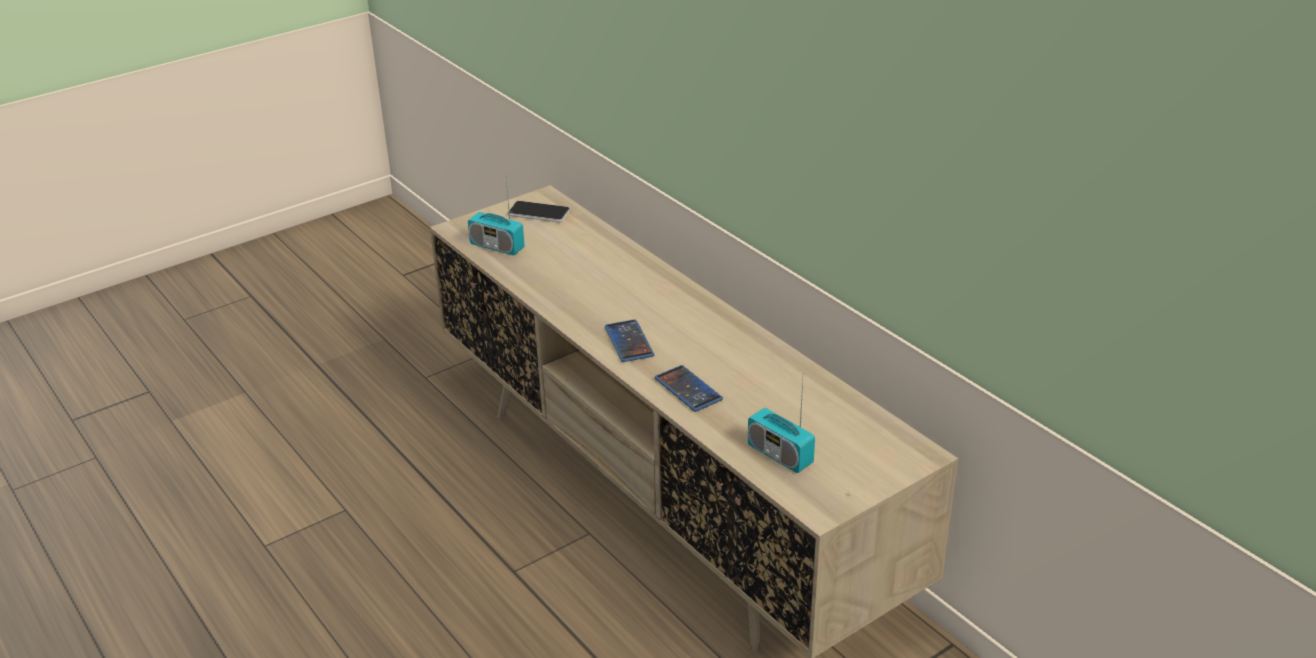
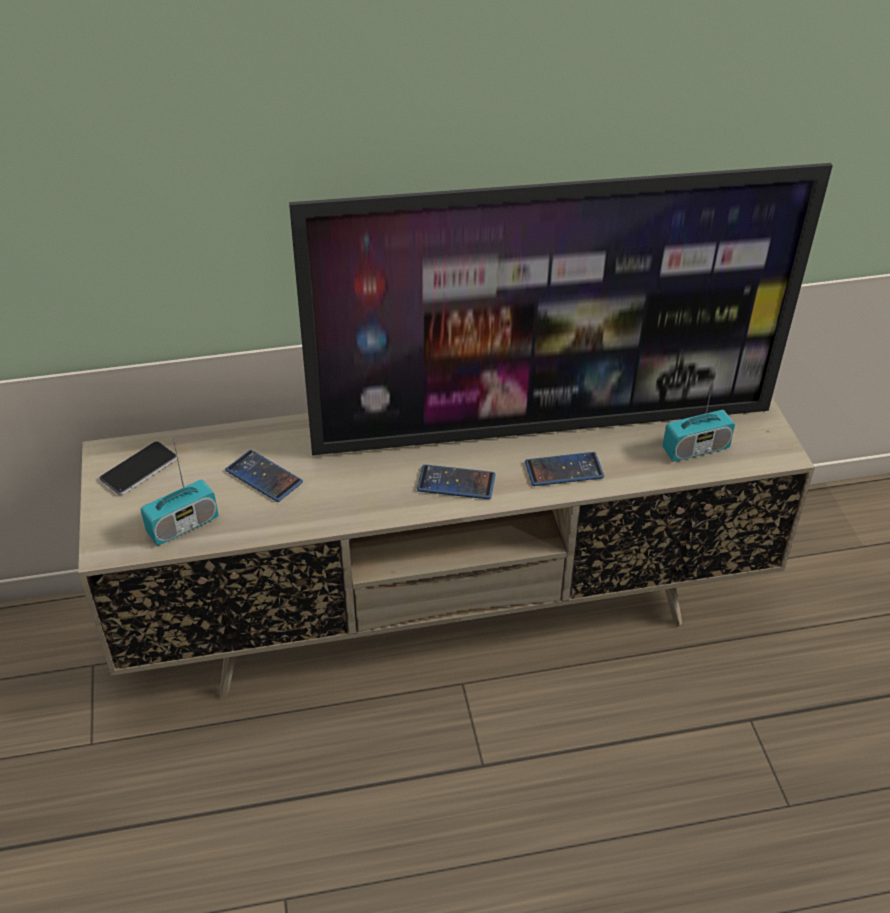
camera: 65 degrees left, 10 degrees up
none -> phone [225,450,303,502]
none -> television [289,163,833,455]

